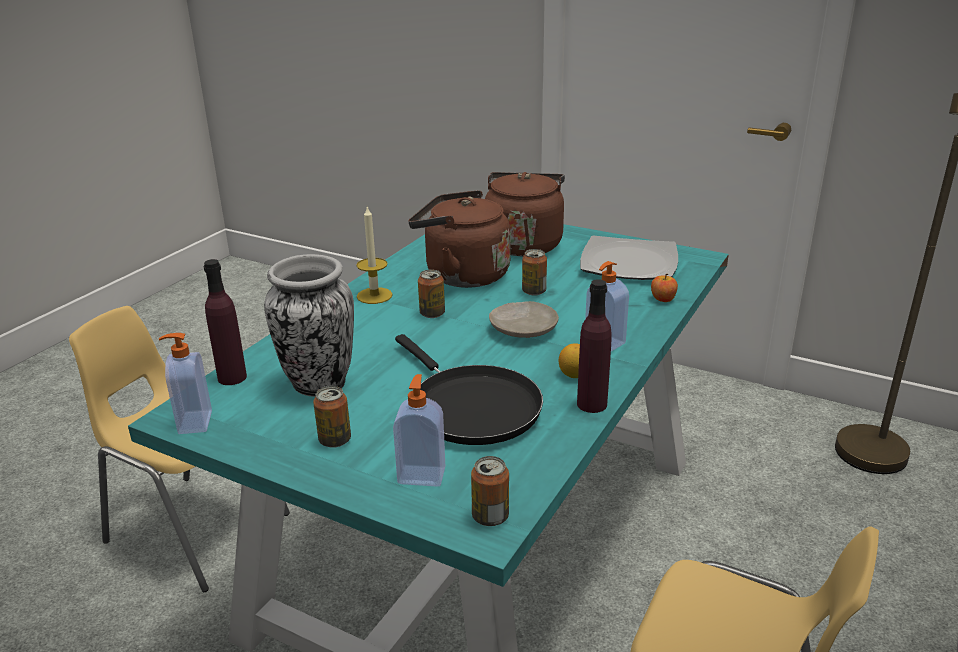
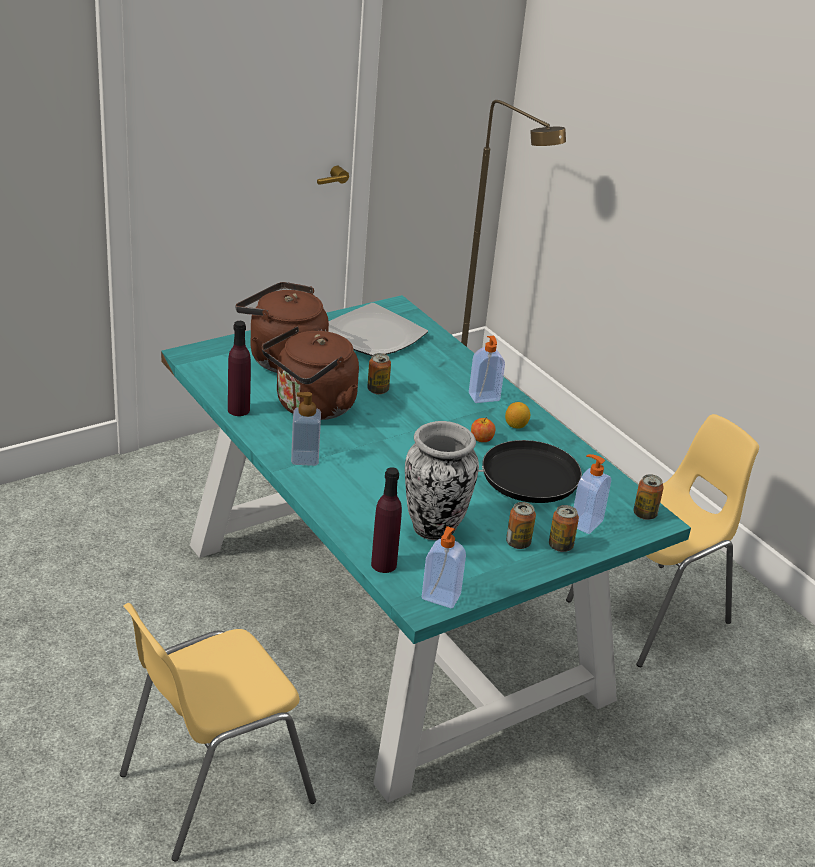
camera: 65 degrees left, 5 degrees up
candle [357,207,393,304] -> soap dispenser [291,392,321,466]
can [418,270,445,318] -> can moved to [549,505,579,552]
beige plate [489,301,559,338] -> none
purple bottle [577,279,612,413] -> purple bottle moved to [228,321,251,416]
apple [651,274,678,302] -> apple moved to [471,417,495,442]

